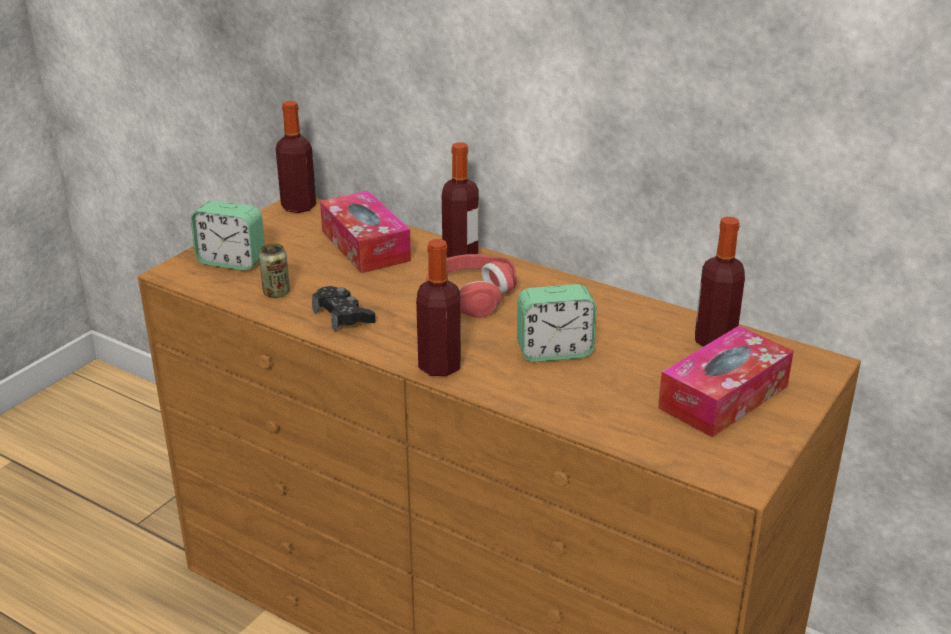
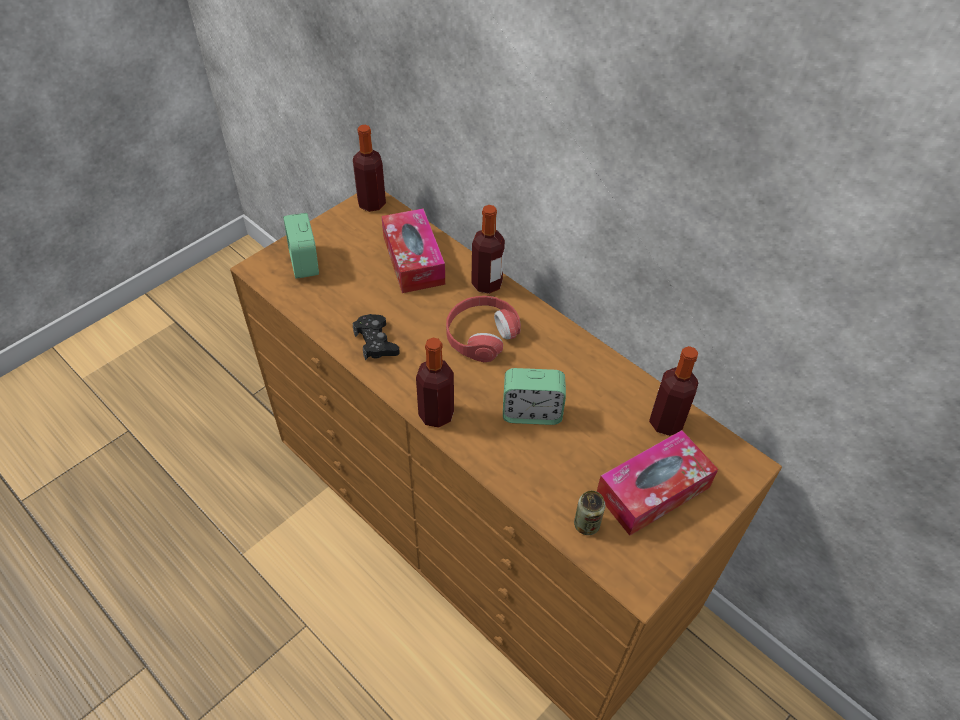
camera: 10 degrees right, 20 degrees up
alarm clock [191,201,265,271] -> alarm clock turned 45 degrees clockwise [283,213,319,279]
can [259,243,290,298] -> can moved to [574,491,605,535]

